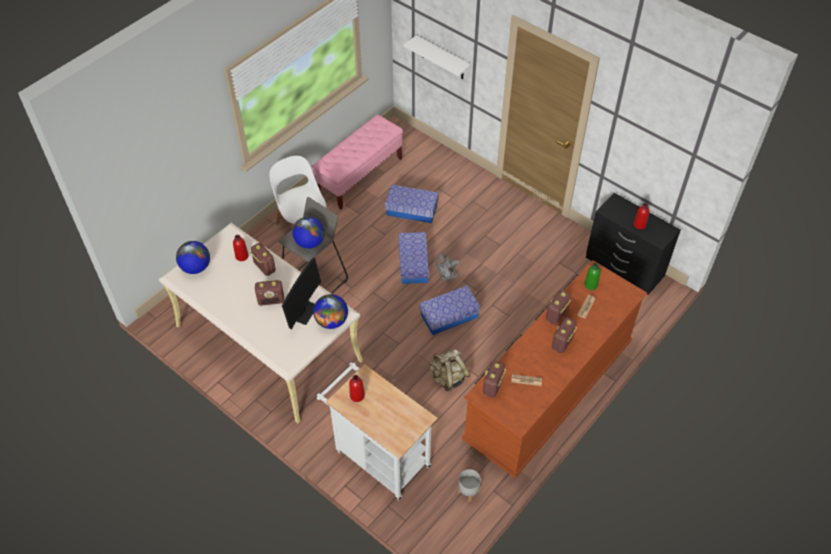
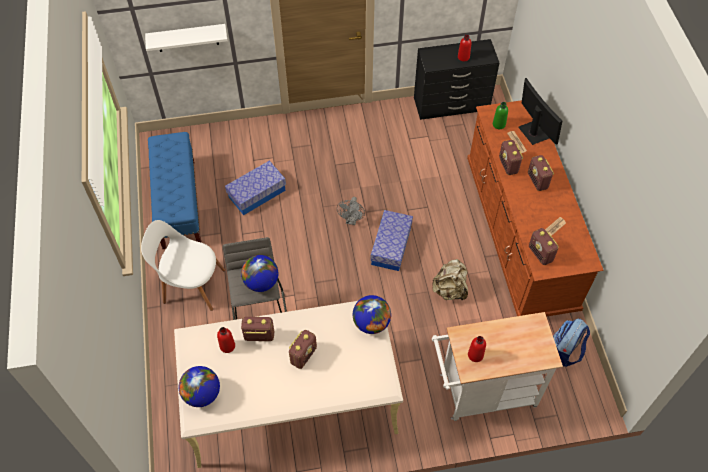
camera: 50 degrees left, 5 degrees up
monitor [282,257,321,330] -> monitor moved to [518,78,562,145]
pink bench [312,115,403,210] -> blue bench [148,132,202,249]
storage box [399,232,429,284] -> none
grey planter [458,469,481,502] -> backpack [553,319,590,367]

